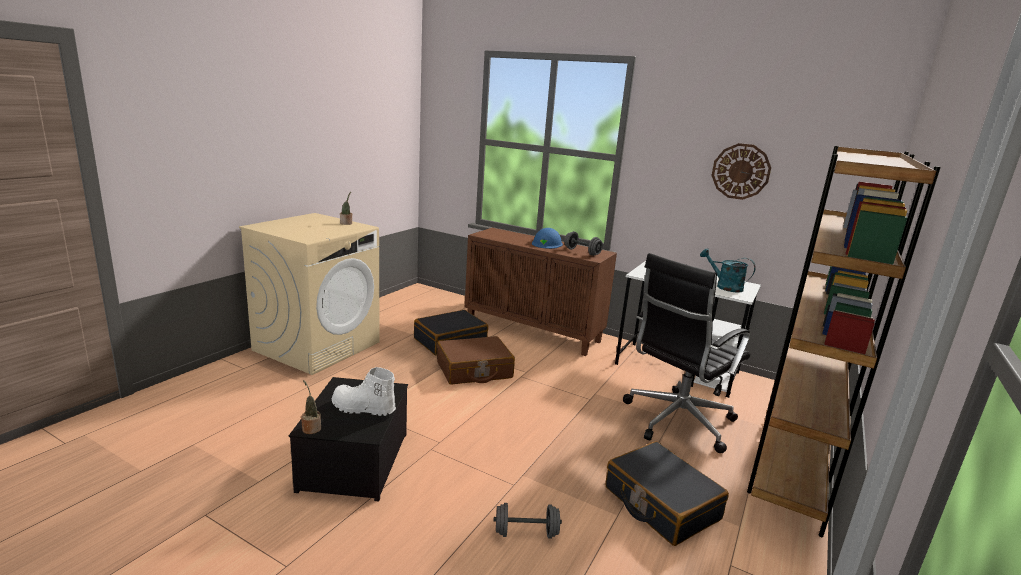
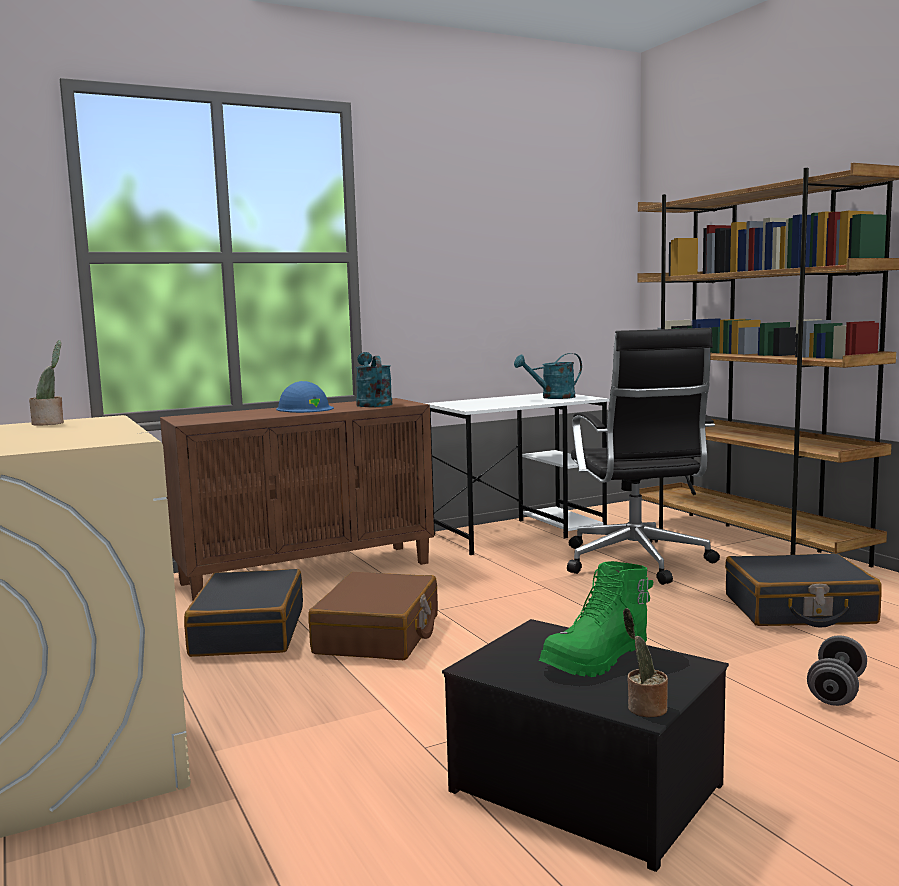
camera: 55 degrees left, 10 degrees down
white boot [332,367,396,416] -> green boot [539,561,653,677]
grey dumbbell [564,231,603,256] -> turquoise watering can [356,352,392,407]
wall clock [711,143,771,200] -> none

